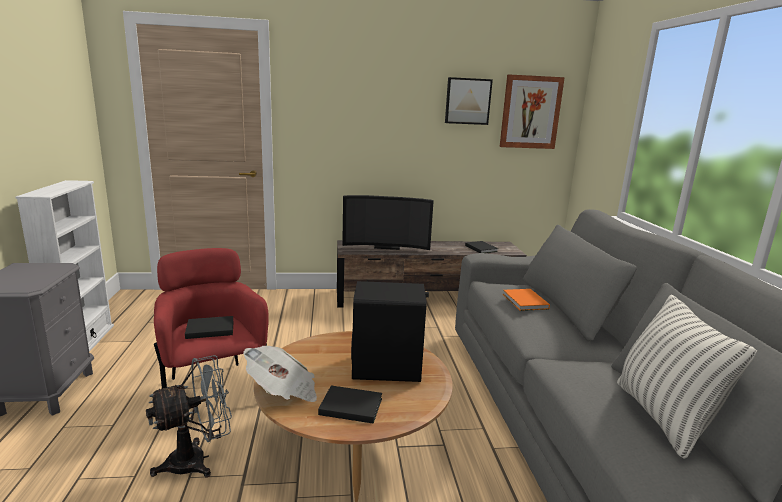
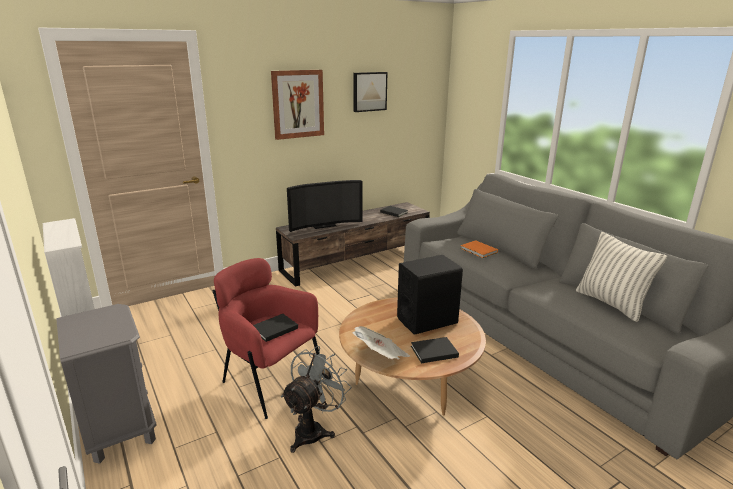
camera: 25 degrees left, 5 degrees up
picture [500,74,565,149] -> picture moved to [271,70,324,140]

